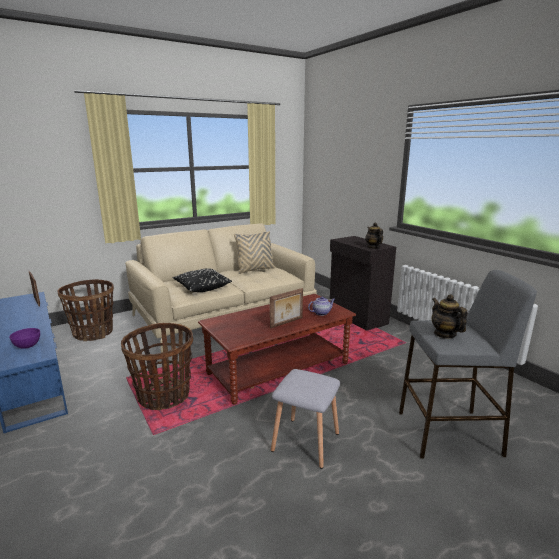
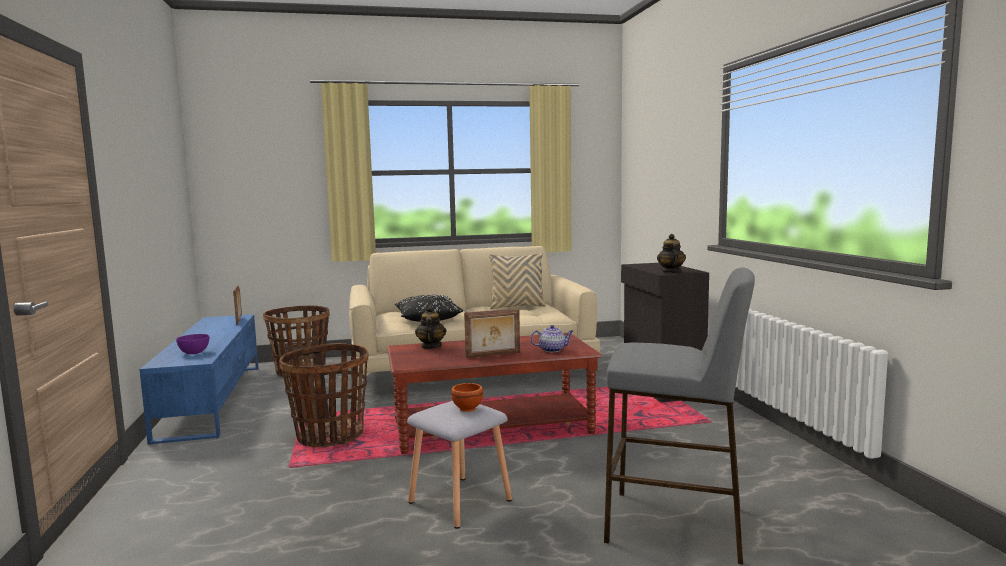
camera: 20 degrees right, 10 degrees down
teapot [432,294,467,339] -> teapot moved to [415,306,447,349]
none -> brown bowl [451,383,483,412]

